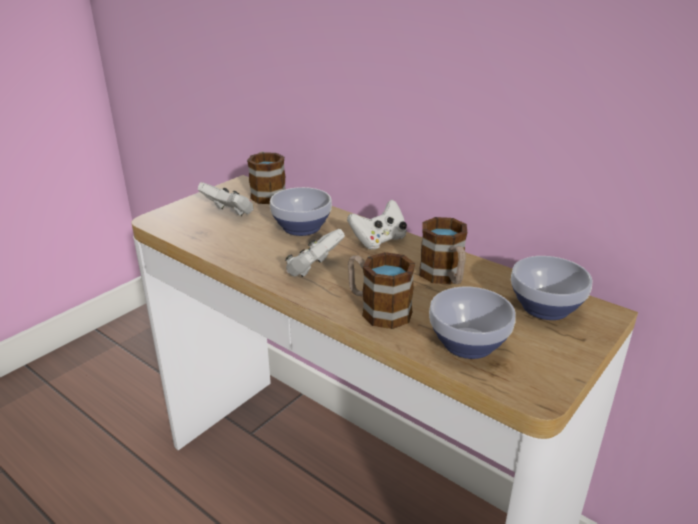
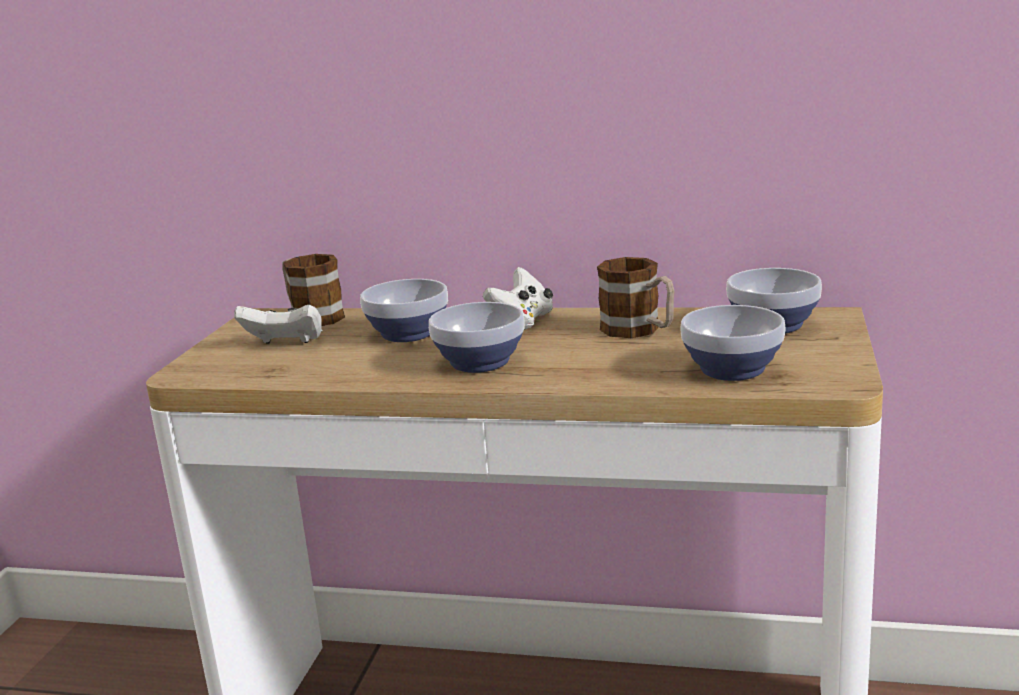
camera: 25 degrees left, 10 degrees down
white game controller [285,229,345,277] -> bowl [429,302,525,373]
mug [348,252,415,329] -> none

